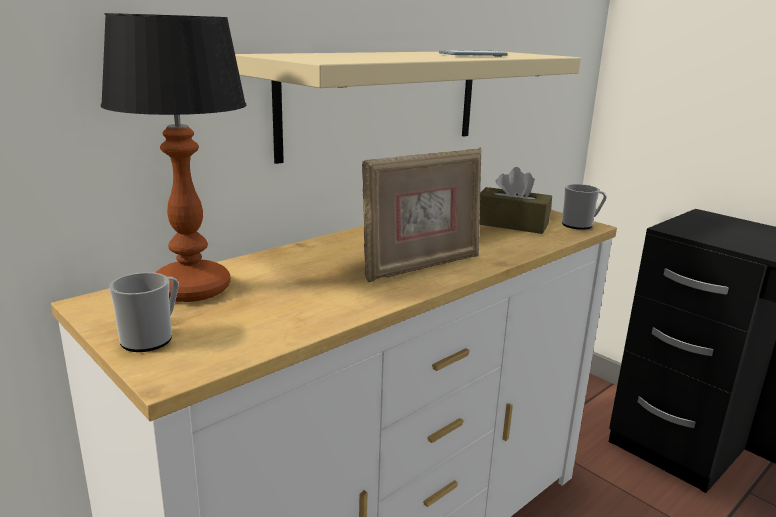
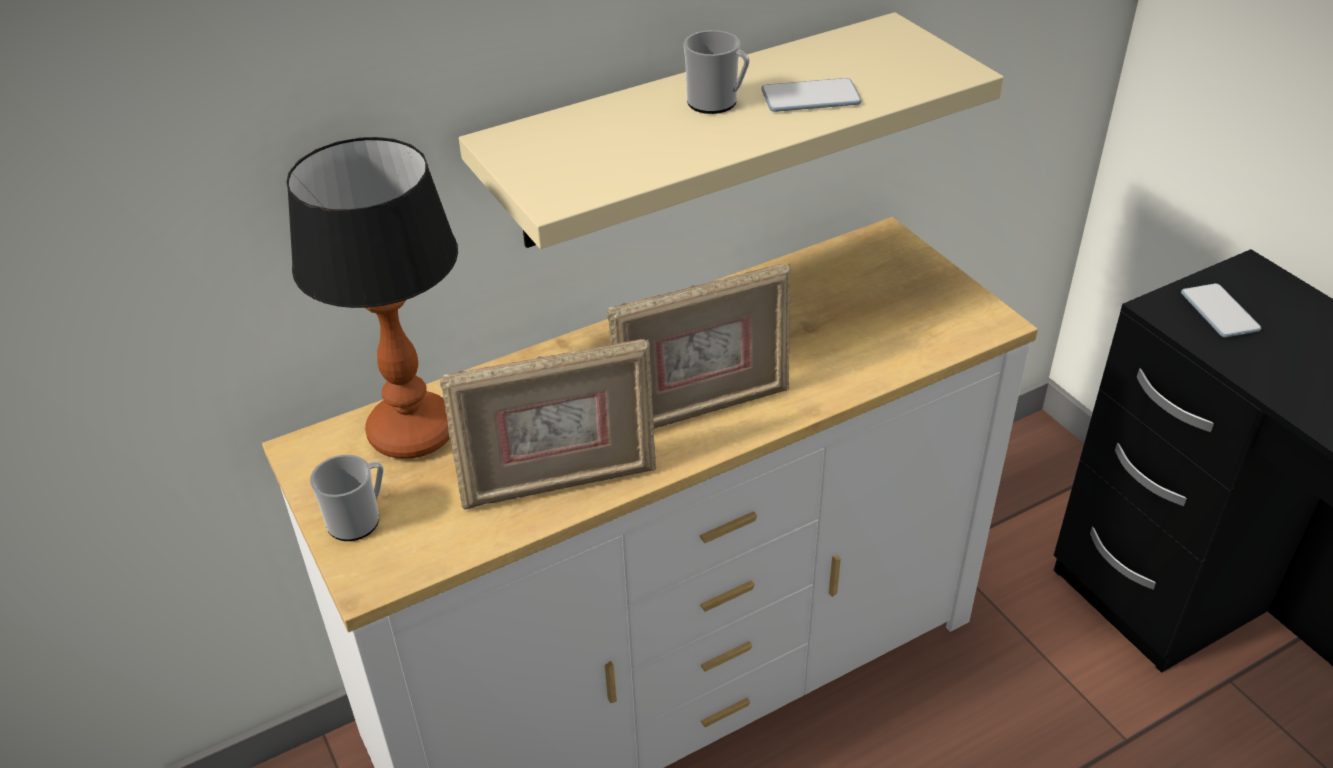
camera: 15 degrees right, 20 degrees up
brown tissue box [480,167,552,234] -> none
mug [562,184,607,230] -> mug moved to [684,30,750,114]
none -> picture frame [440,339,657,509]
none -> phone [1181,283,1261,338]

